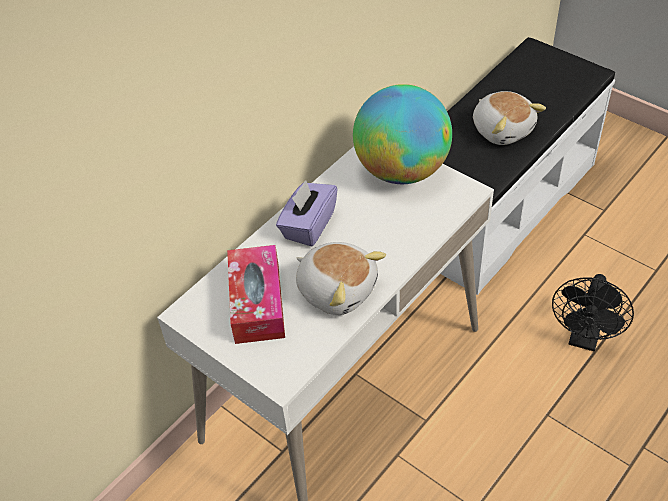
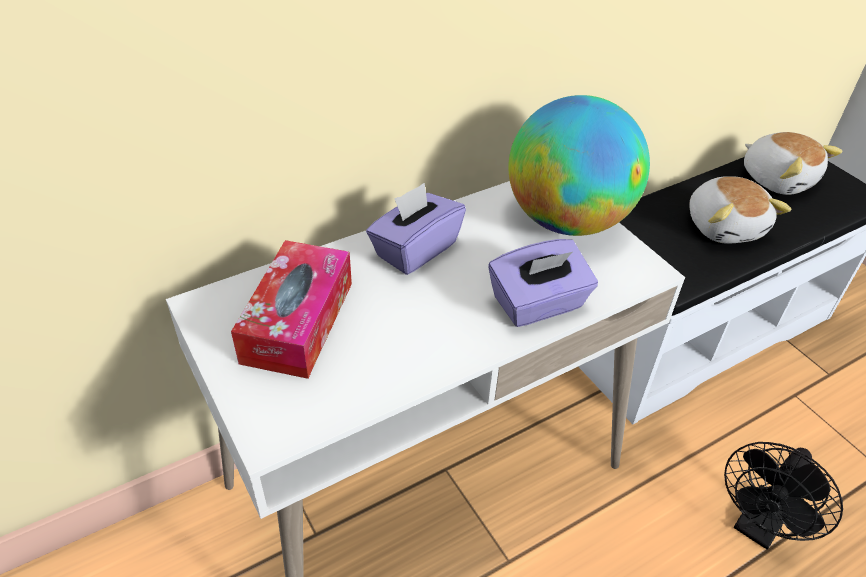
camera: 15 degrees right, 5 degrees down
plush toy [296,242,386,315] -> plush toy moved to [744,132,843,195]
none -> purple tissue box [488,239,598,327]

